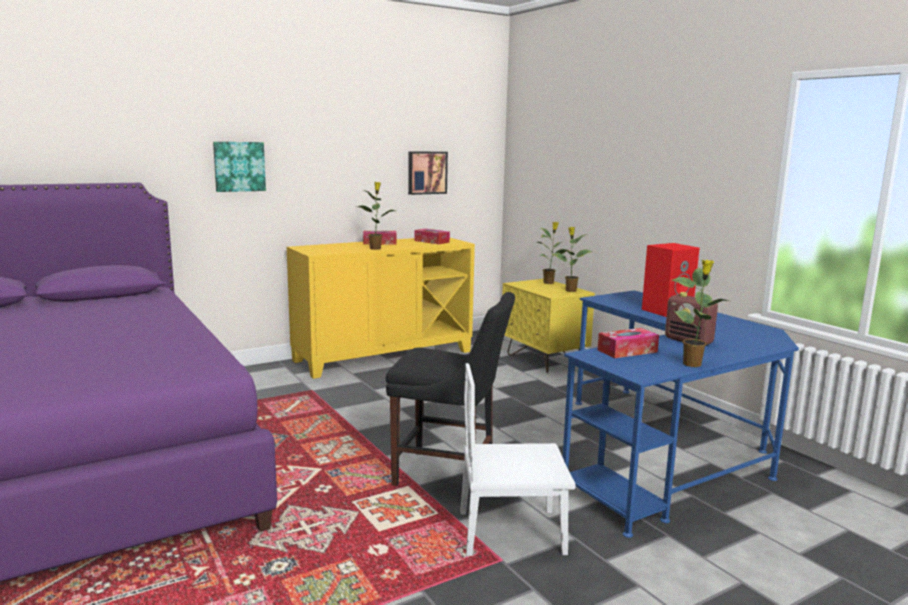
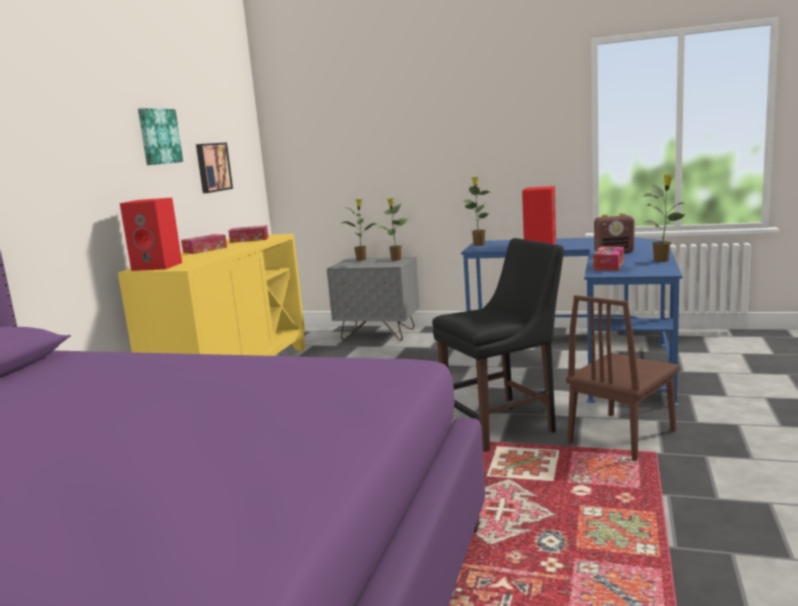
camera: 40 degrees left, 0 degrees up
picture [213,142,266,192] -> picture moved to [138,108,183,165]
potted plant [358,182,395,250] -> potted plant moved to [464,177,493,246]
white chair [460,363,576,556] -> brown chair [566,295,680,461]
yellow nightstand [502,279,595,373] -> grey nightstand [327,257,420,341]
none -> red speaker [120,198,182,271]

